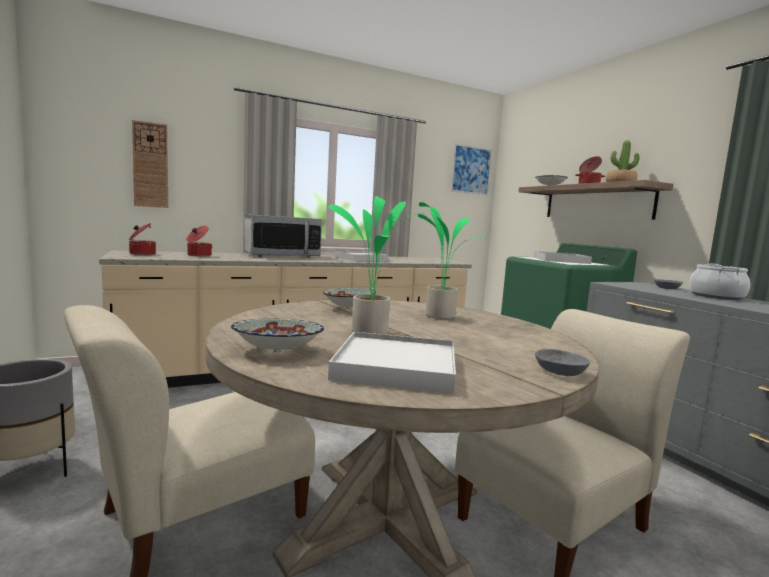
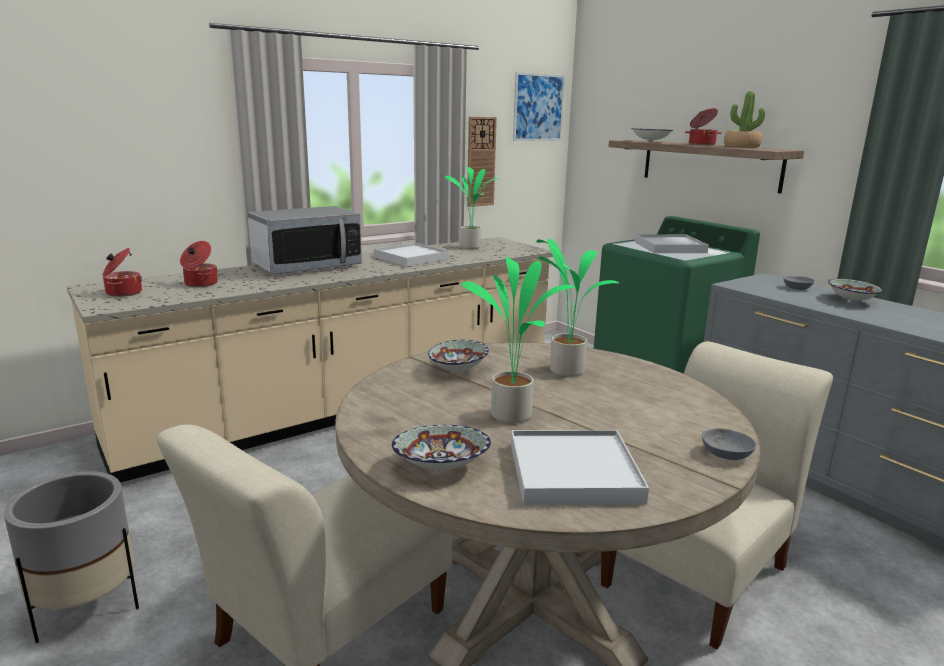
camera: 10 degrees left, 10 degrees up
wall clock [132,120,168,208] -> wall clock moved to [467,117,497,207]
cooking pot [689,263,750,300] -> bowl [828,279,882,302]
none -> potted plant [445,167,499,249]

